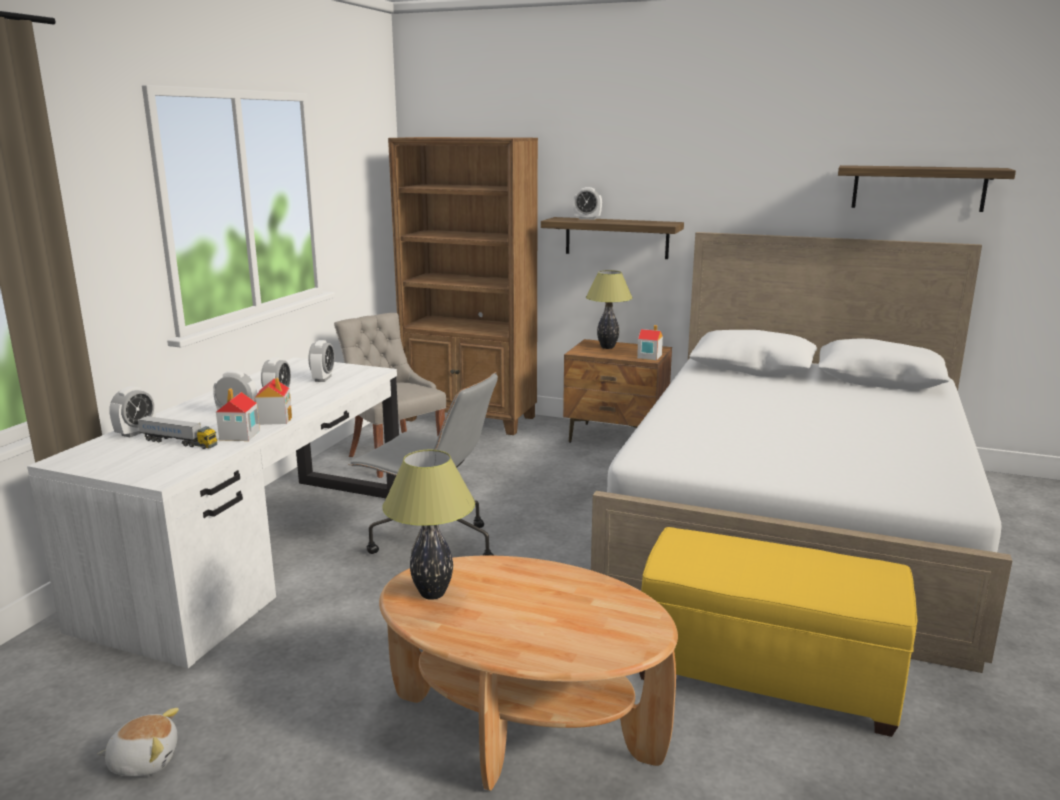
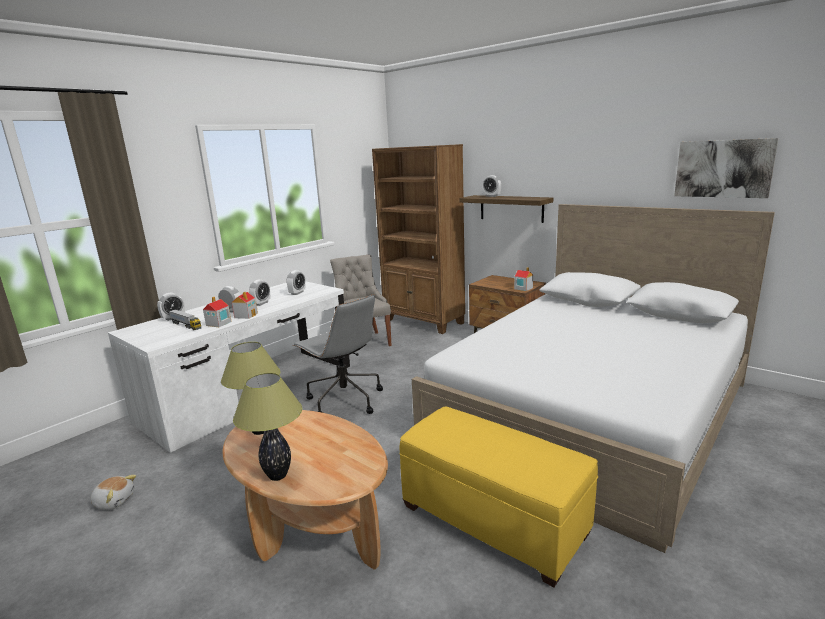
camera: 20 degrees right, 0 degrees up
table lamp [586,270,633,349] -> table lamp moved to [233,373,302,481]
shelf [838,165,1016,212] -> picture [674,138,779,198]

